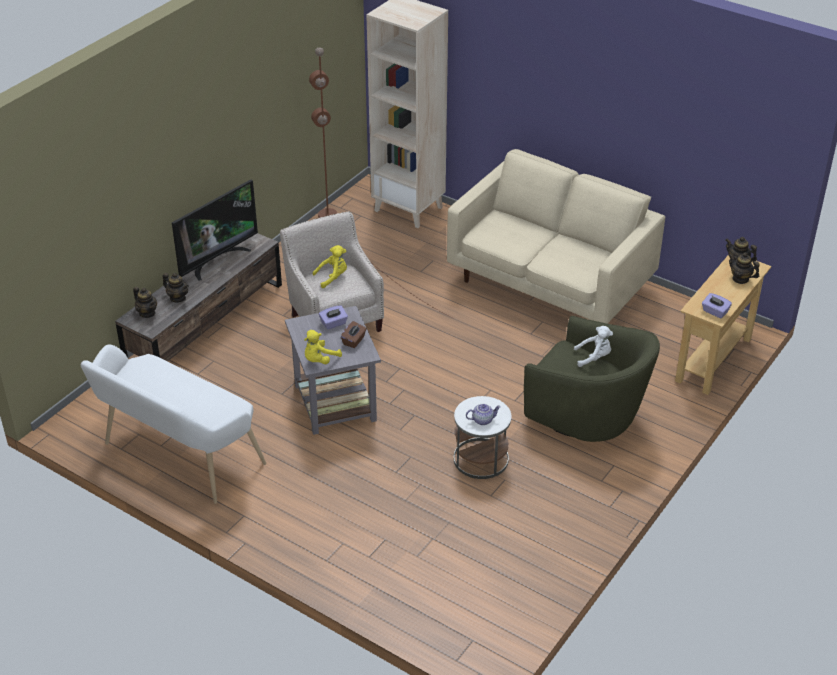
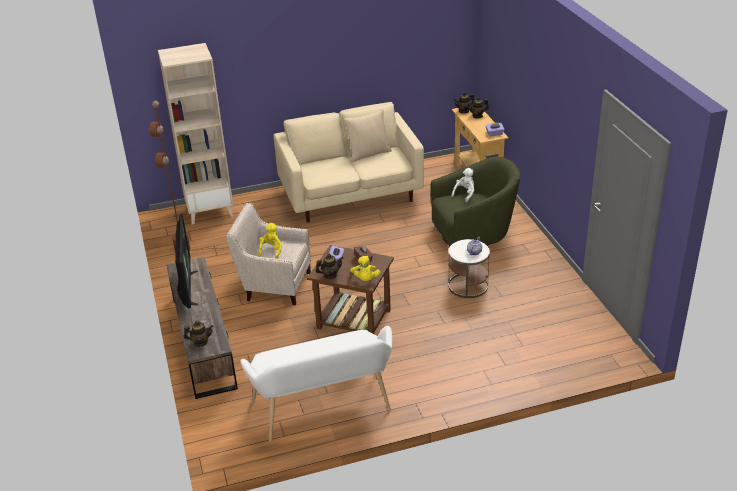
camera: 50 degrees left, 5 degrees down
teapot [163,273,189,303] -> teapot moved to [316,254,343,279]
grey side table [285,306,381,435] -> brown side table [307,245,394,335]
none -> beige pillow [344,109,392,162]

